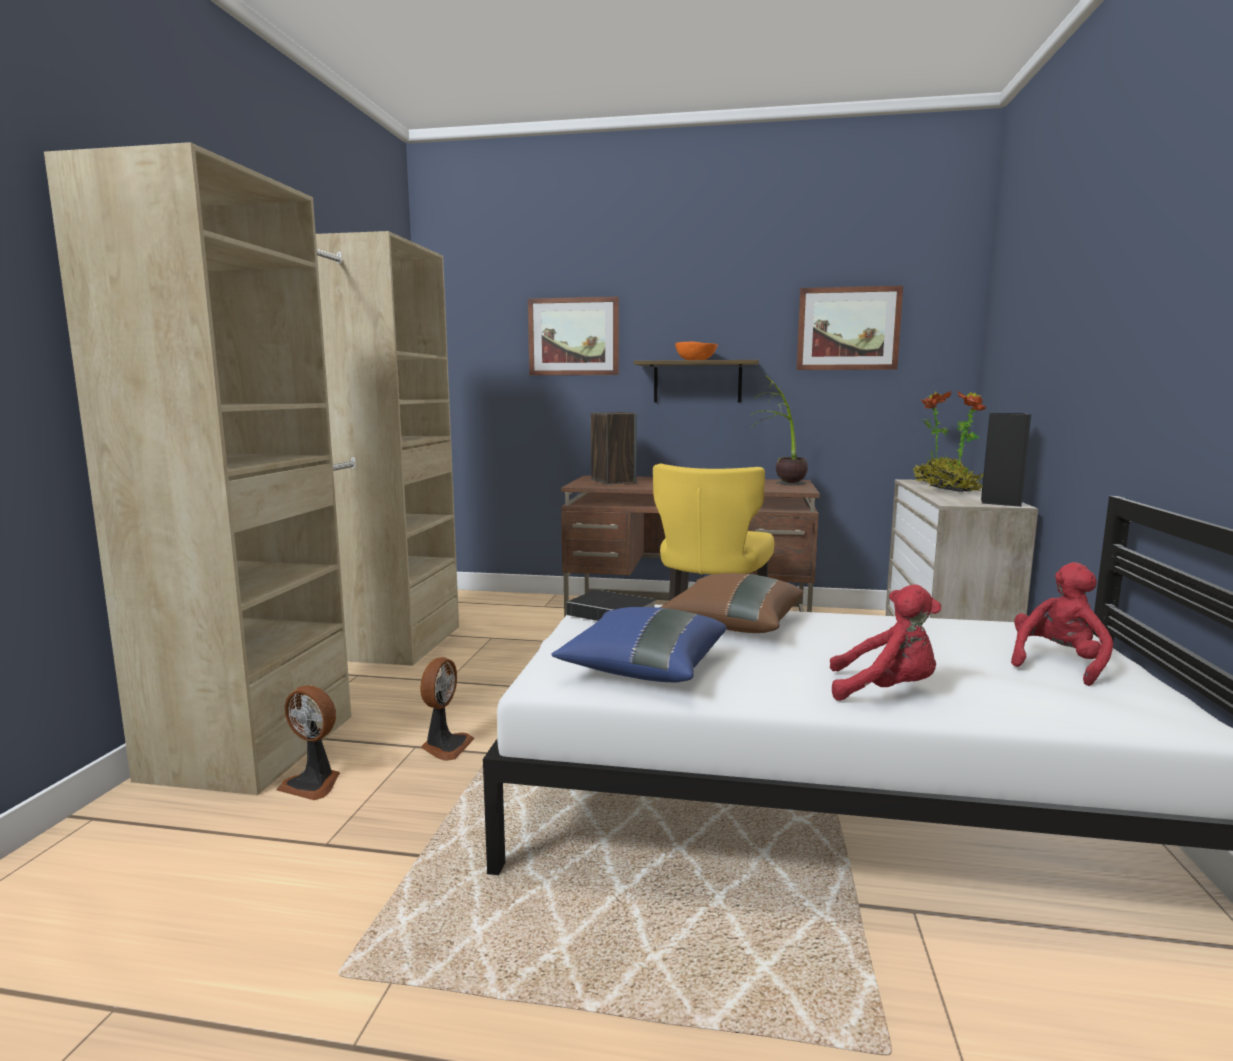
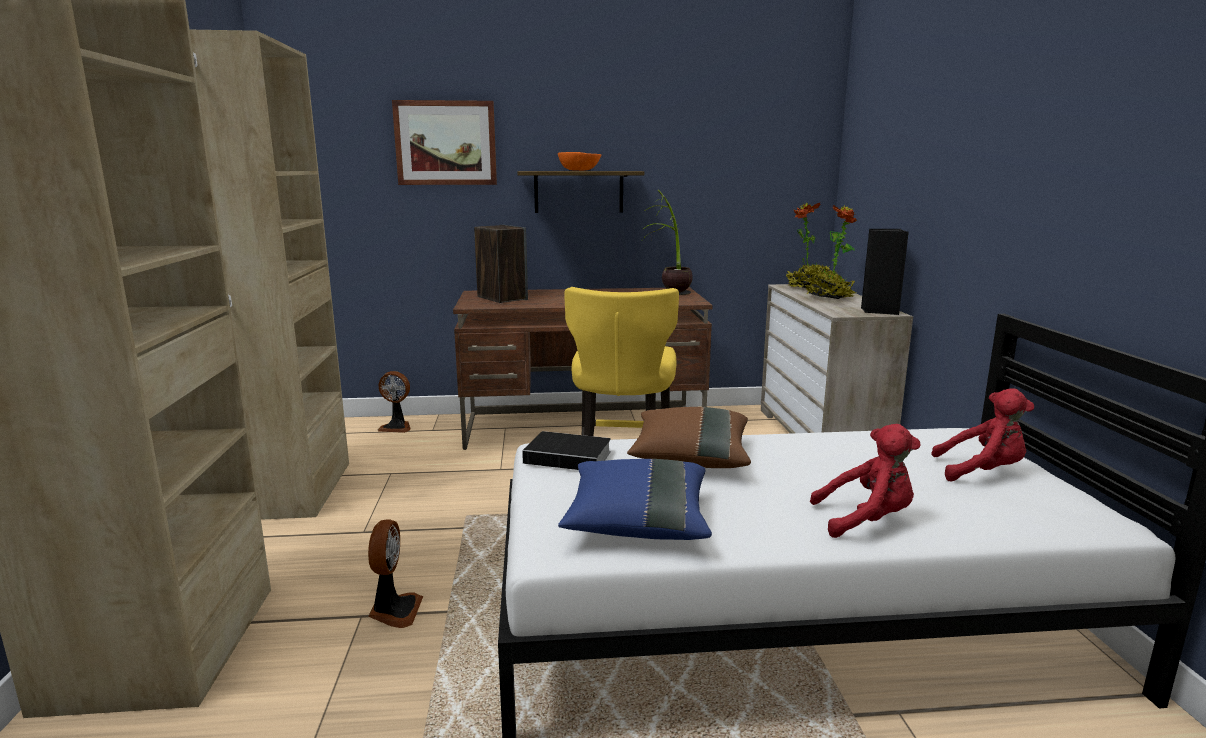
camera: 15 degrees left, 5 degrees up
fan [277,685,340,800] -> fan moved to [378,371,410,433]
picture [796,286,903,370] -> none
red plush toy [1011,562,1113,686] -> red plush toy turned 75 degrees clockwise [931,388,1034,481]

